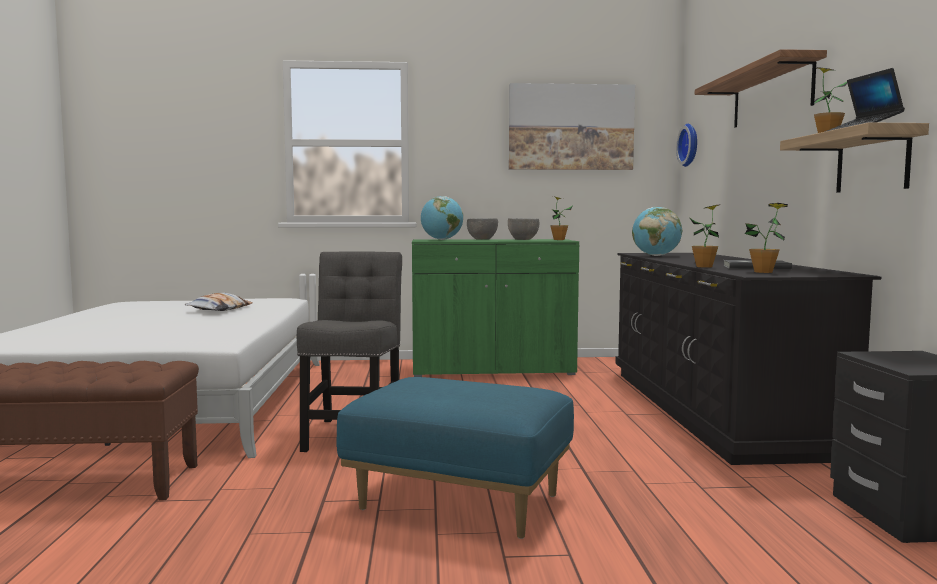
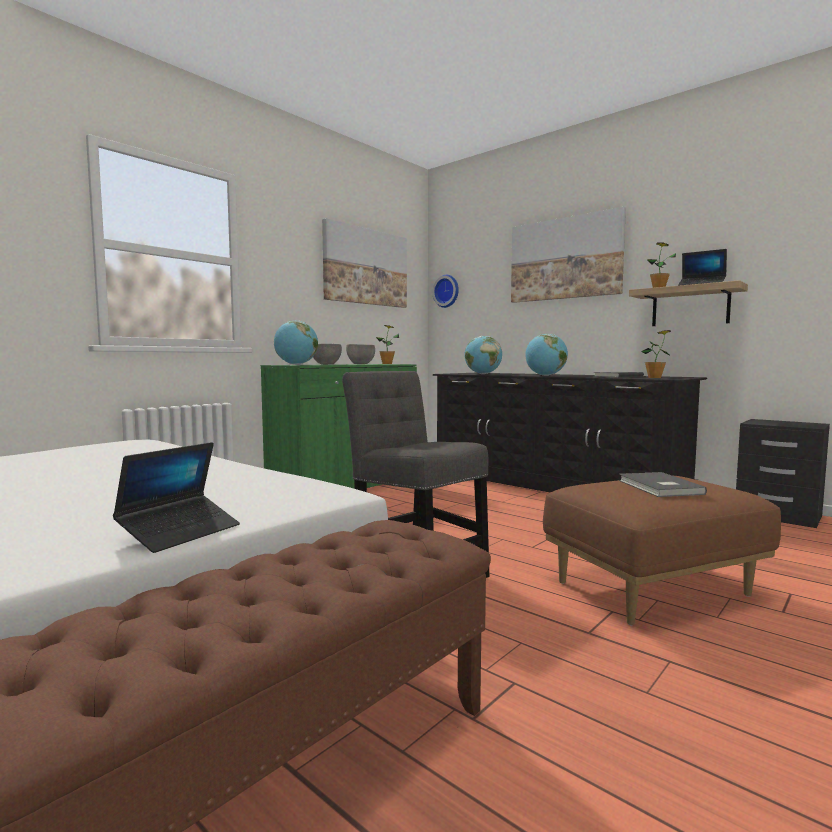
camera: 45 degrees left, 0 degrees up
pillow [185,293,253,311] -> none
blue ottoman [337,377,574,539] -> brown ottoman [543,476,781,625]
potted plant [690,204,721,268] -> none
shelf [695,49,827,128] -> picture [511,206,626,303]
none -> laptop [113,442,240,553]
none -> globe [525,334,568,376]
none -> grey book [619,472,707,497]

